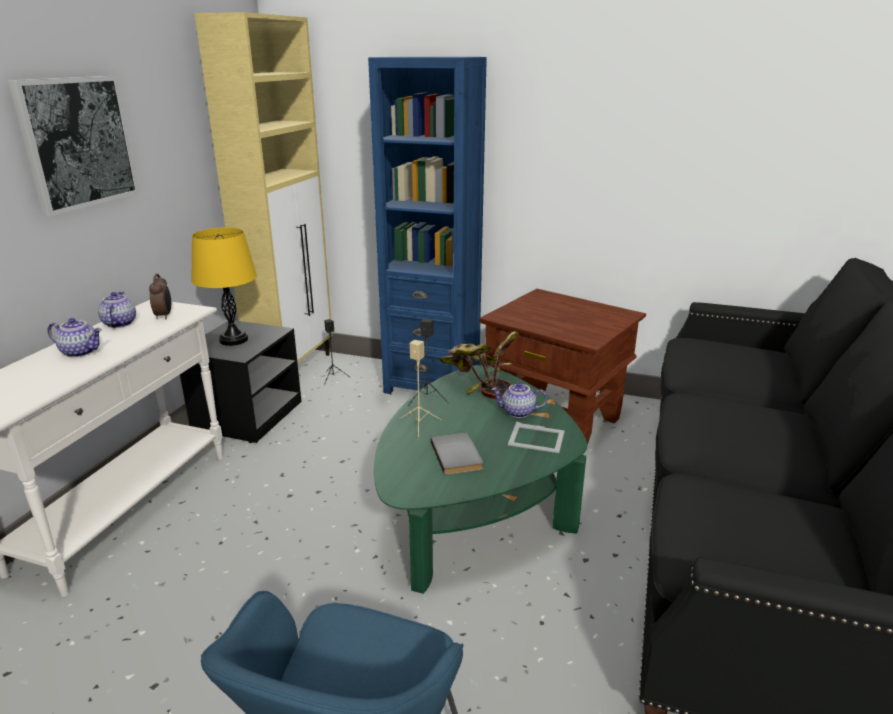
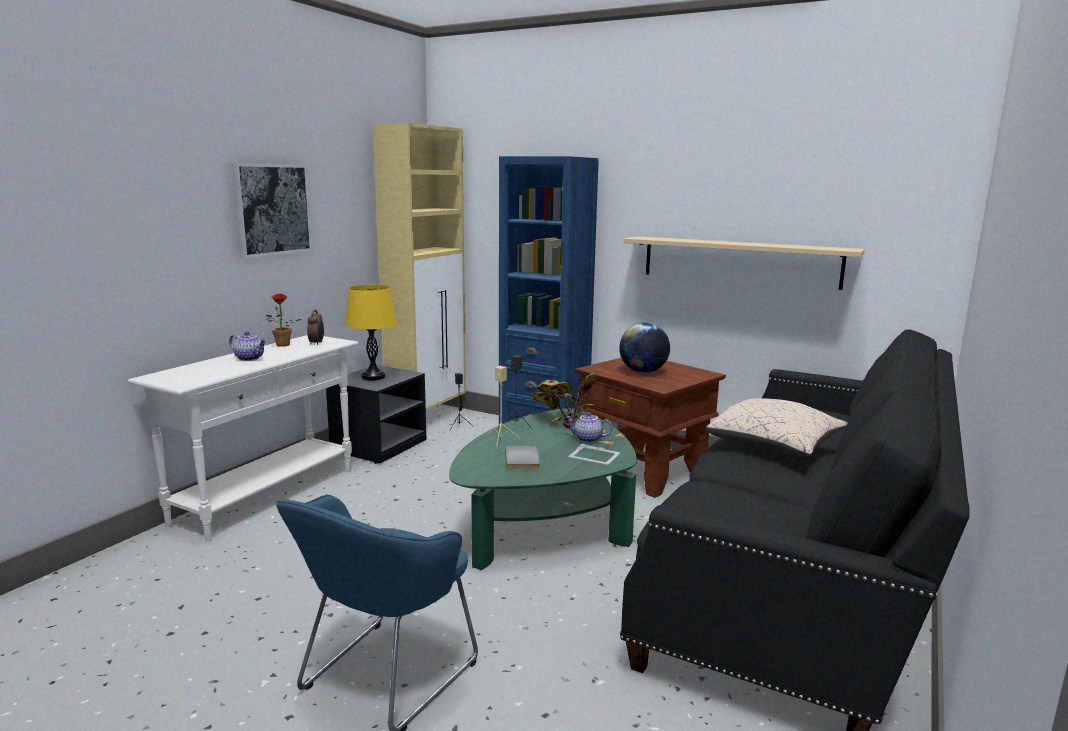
camera: 10 degrees right, 10 degrees down
teapot [98,292,136,328] -> potted plant [266,293,301,347]
none -> globe [619,323,670,373]
none -> beige shelf [624,236,865,290]
none -> beige pillow [705,398,848,457]

